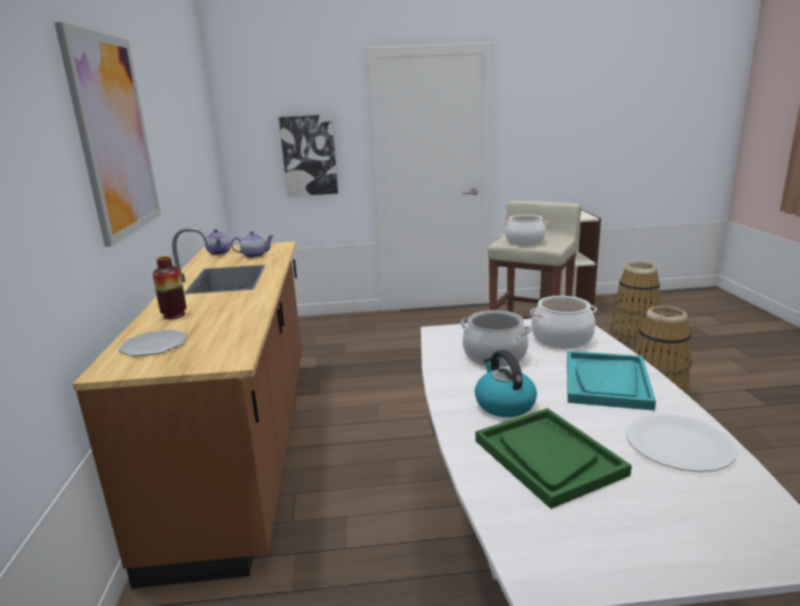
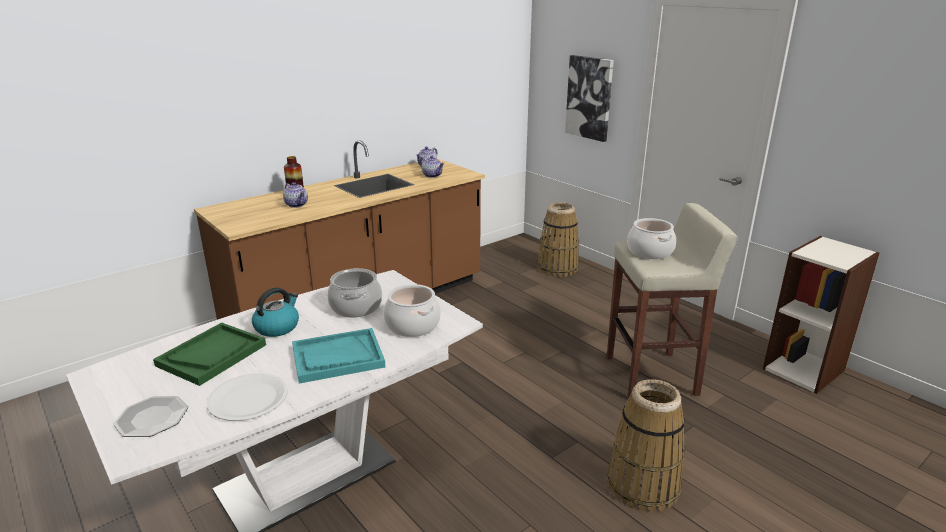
camera: 55 degrees right, 5 degrees up
picture [54,22,161,247] -> none
plate [118,329,187,357] -> plate moved to [113,396,188,437]
basket [610,262,661,345] -> basket moved to [537,202,579,277]
none -> teapot [283,182,308,208]

